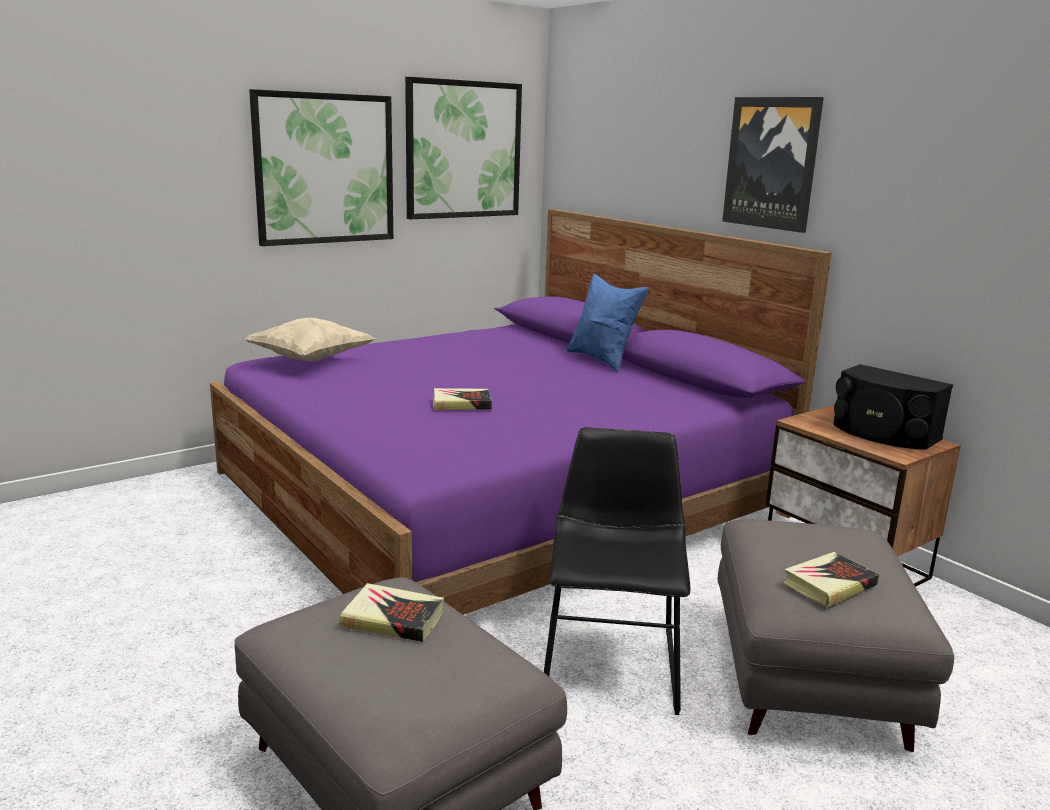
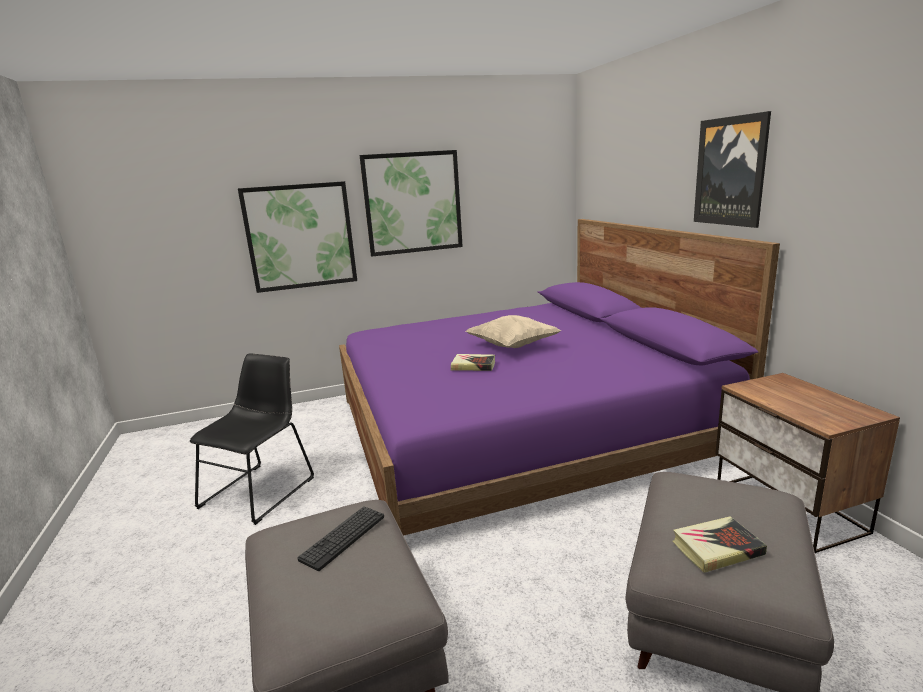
camera: 20 degrees right, 0 degrees up
beige pillow [245,318,375,362] -> beige pillow moved to [466,315,561,348]
book [339,583,444,642] -> keyboard [298,506,384,571]
picture [405,77,522,219] -> picture moved to [238,181,357,293]
black chair [544,427,690,715] -> black chair moved to [190,353,314,525]
blue pillow [567,274,649,373] -> none
black speaker [833,364,953,450] -> none

